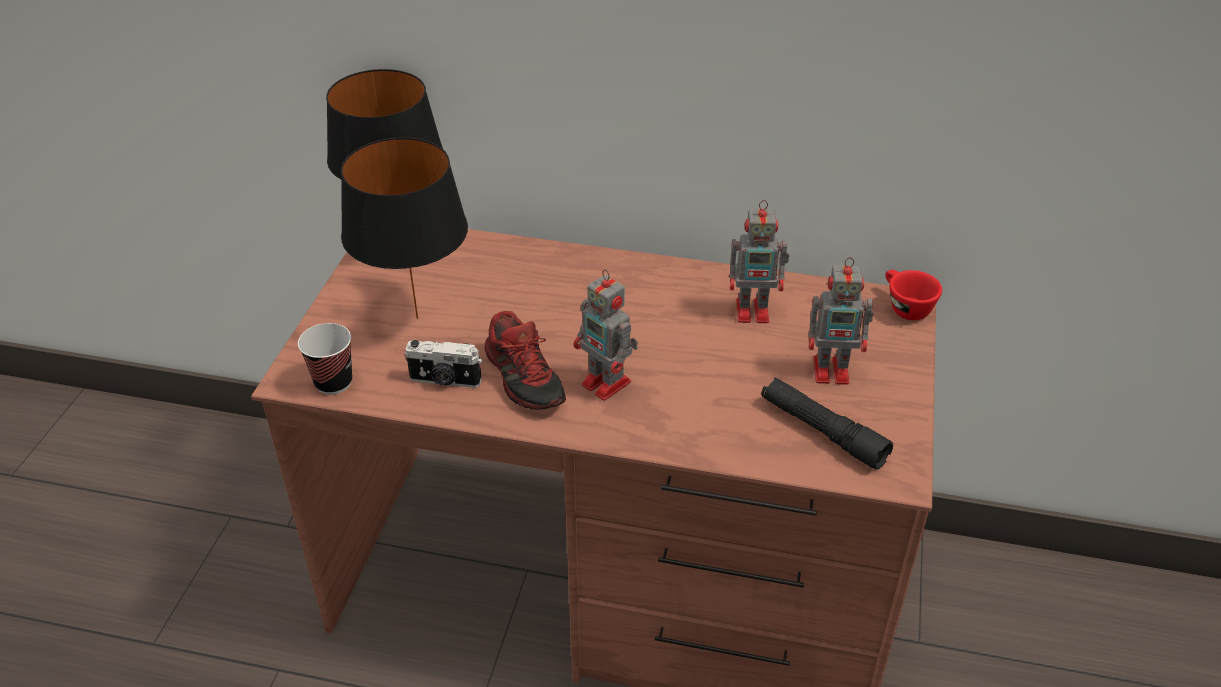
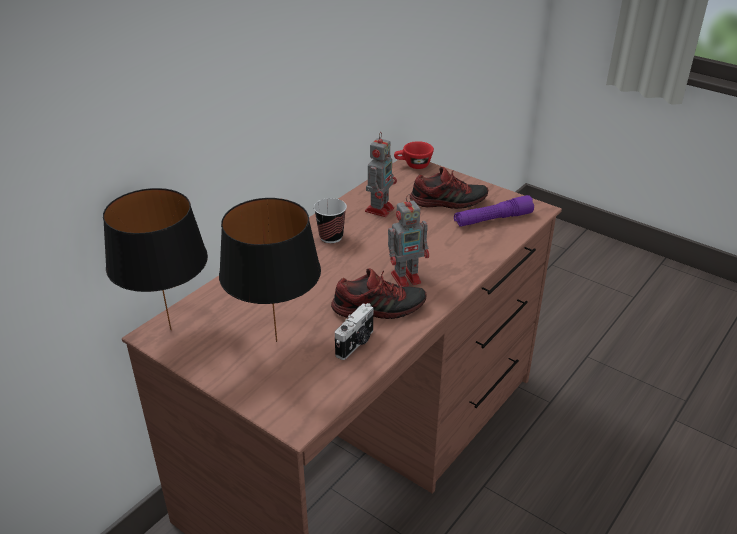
camera: 65 degrees left, 5 degrees down
cup [298,323,352,395] -> cup moved to [314,198,347,243]
black flashlight [761,378,893,470] -> purple flashlight [454,195,534,227]
toy robot [809,257,874,385] -> shoe [410,167,488,209]

